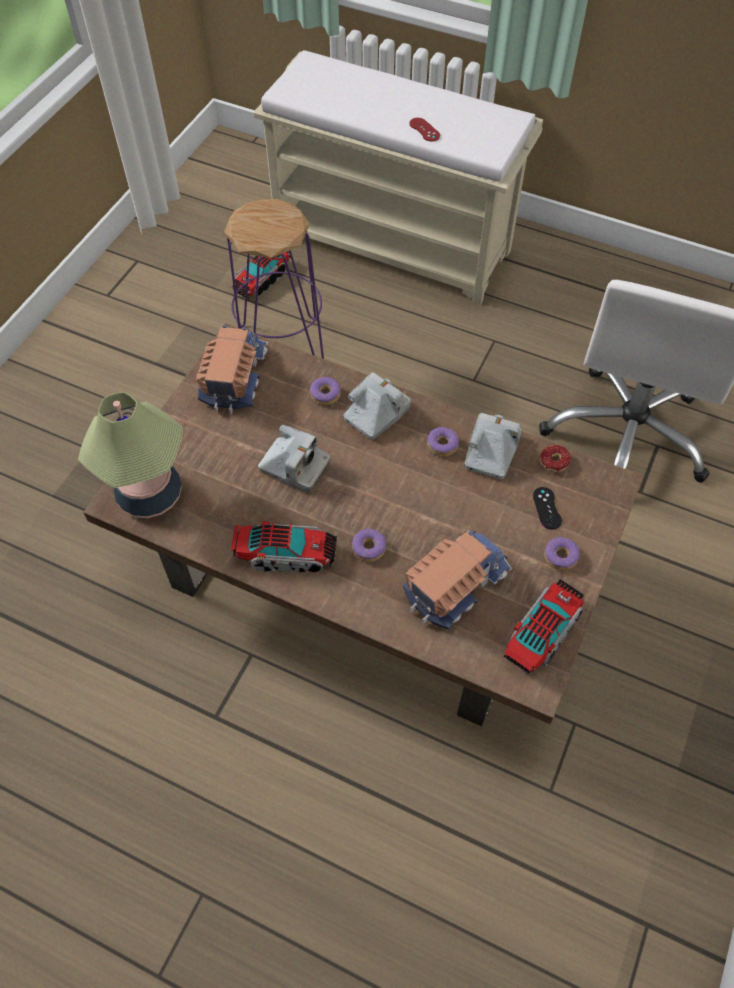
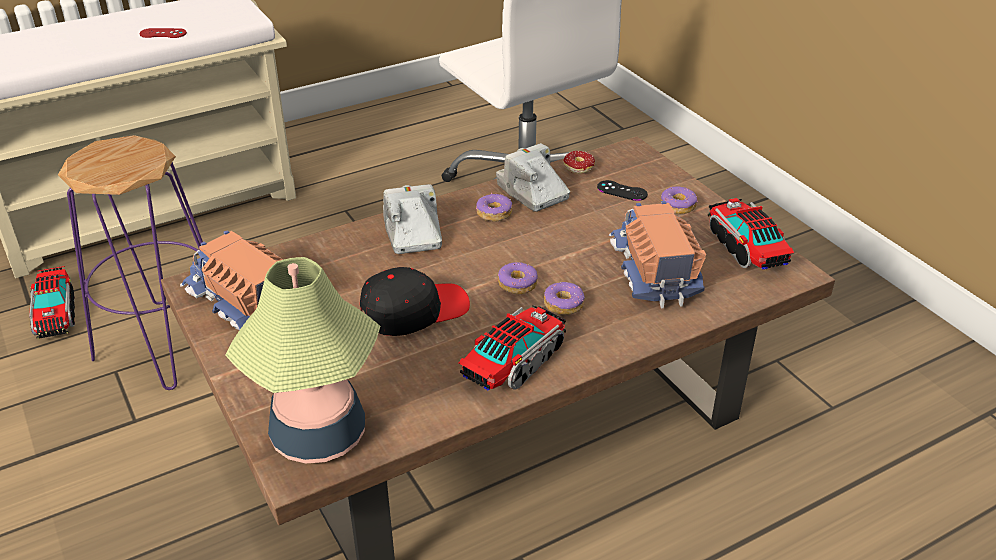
camera: 55 degrees left, 20 degrees down
camera [258,424,331,493] -> black cap [360,267,470,336]
donut [310,377,341,405] -> donut moved to [498,262,538,294]

